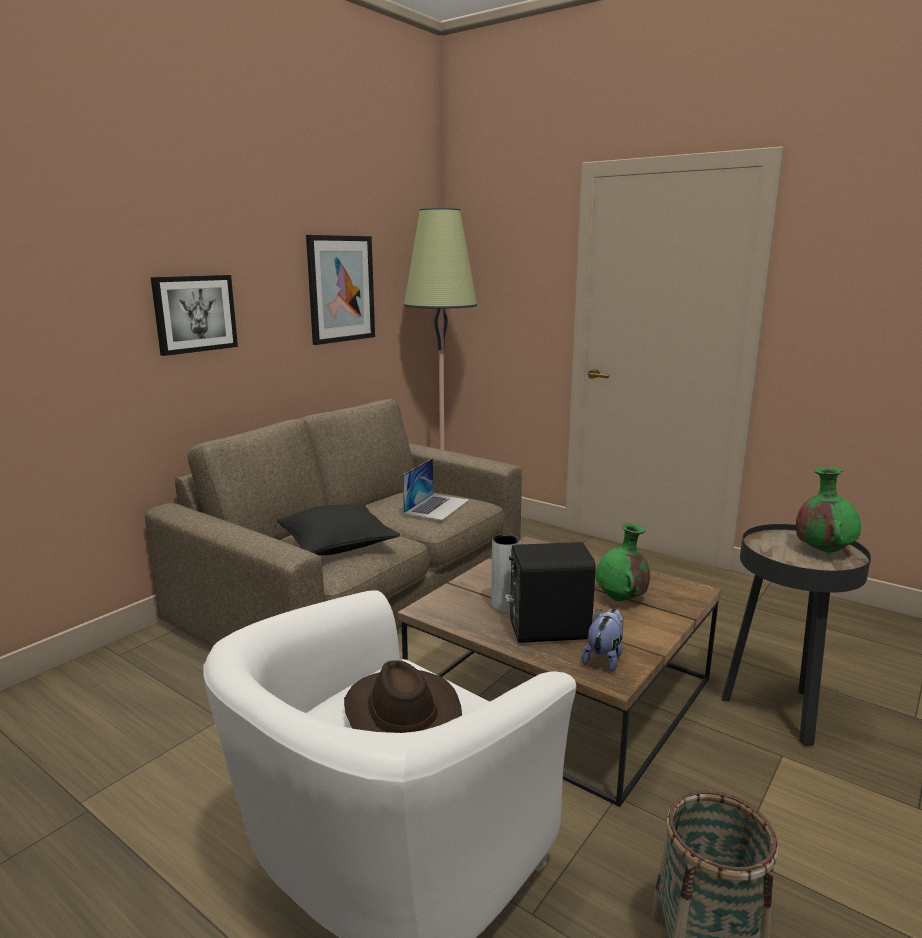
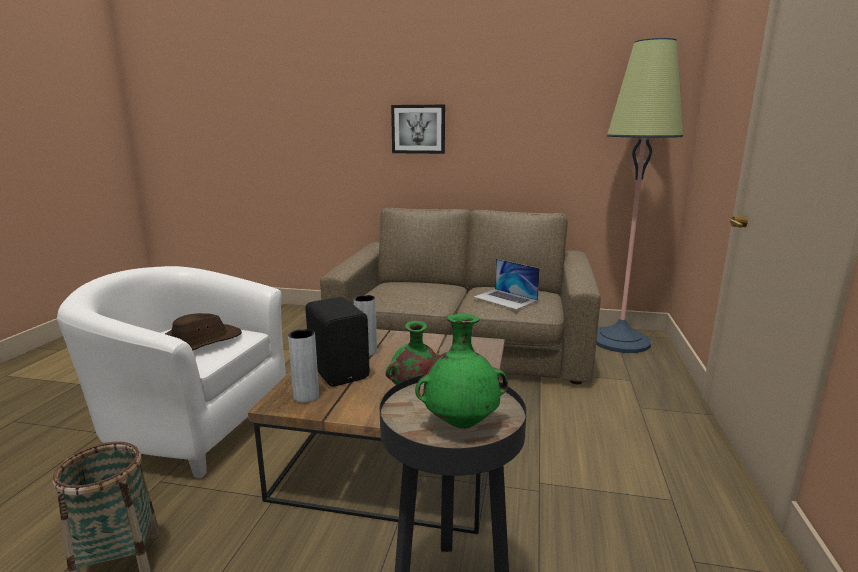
camera: 65 degrees right, 0 degrees up
black pillow [277,504,400,555] -> none
picture [306,235,375,345] -> none
laptop [403,458,469,520] -> laptop turned 45 degrees clockwise [474,259,540,310]
plush toy [582,608,624,672] -> grey vase [288,329,319,403]

